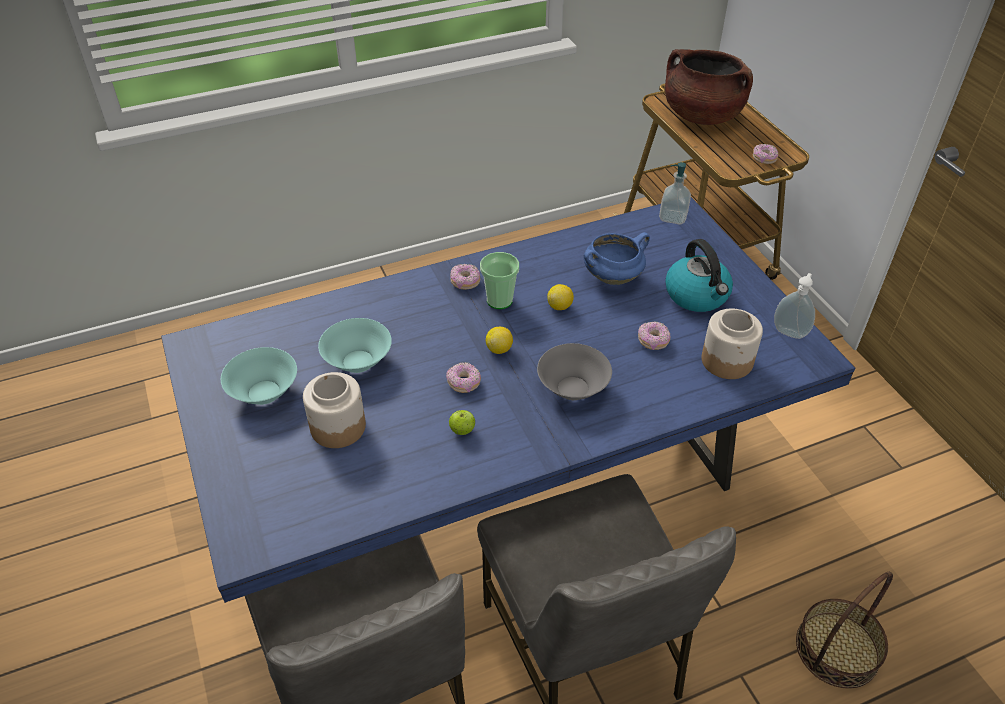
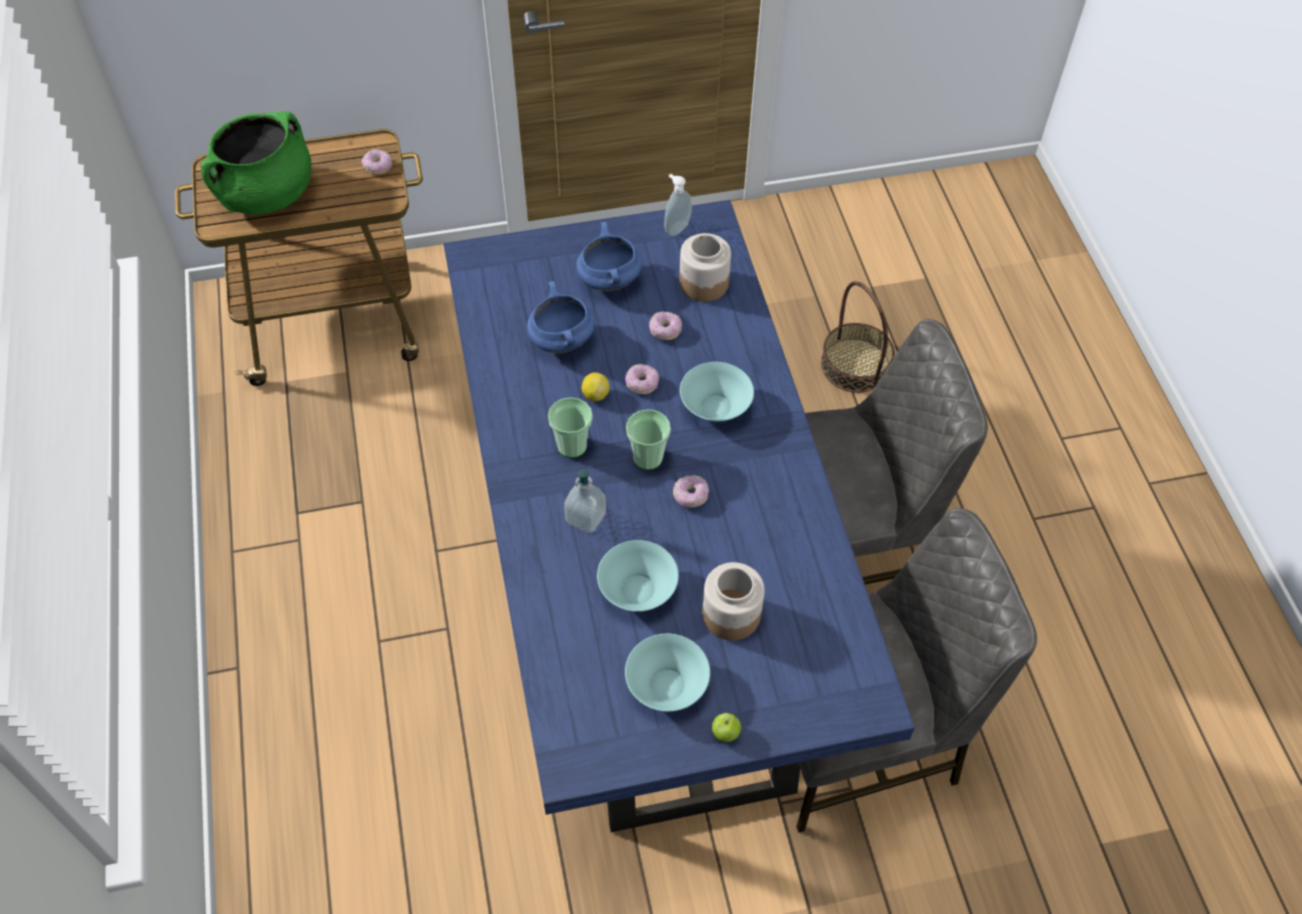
camera: 80 degrees left, 10 degrees up
apple [449,410,475,435] -> apple moved to [712,713,741,742]
donut [450,264,480,290] -> donut moved to [625,364,659,394]
lemon [486,327,513,354] -> cup [626,409,671,470]
grey bowl [537,343,612,400] -> turquoise bowl [680,362,754,421]
soap dispenser [659,162,691,225] -> soap dispenser moved to [564,469,606,532]
brown cooking pot [665,49,753,125] -> green cooking pot [201,111,311,214]
kettle [665,239,733,312] -> blue cooking pot [576,222,642,292]

